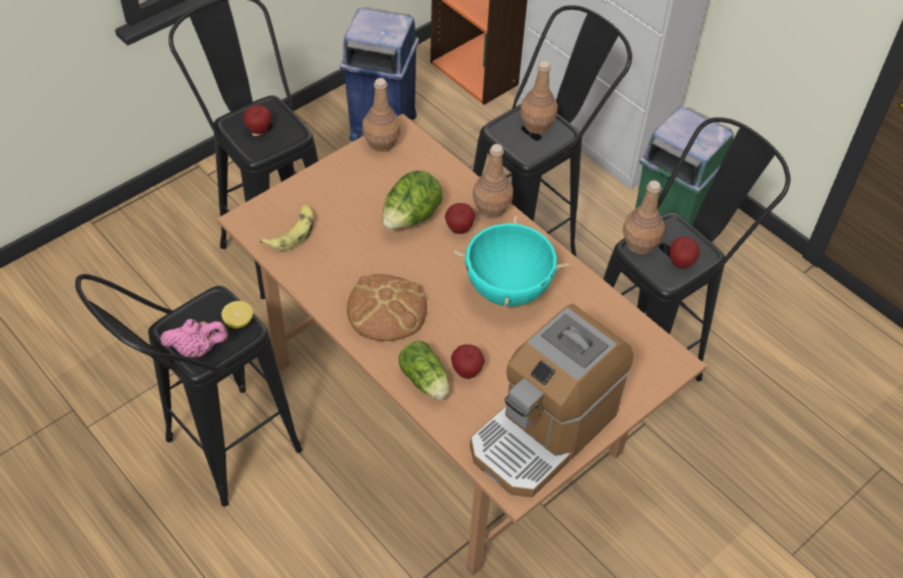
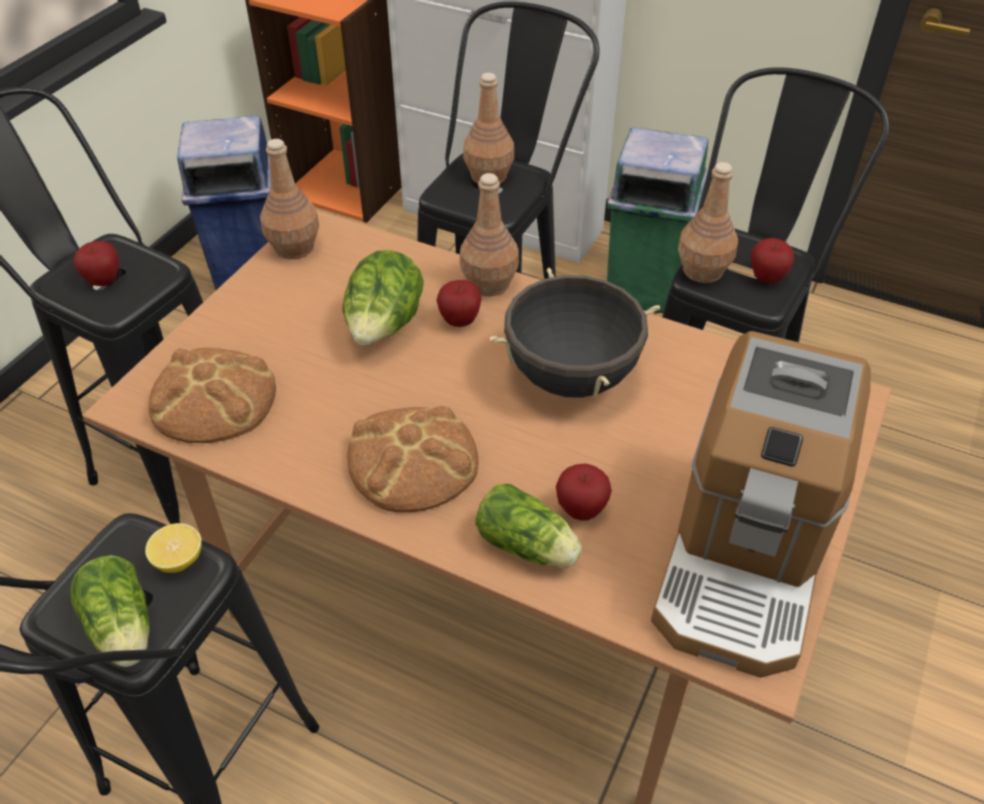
camera: 20 degrees left, 5 degrees down
pink teapot [160,319,229,357] -> lettuce [70,555,149,667]
banana [260,205,314,250] -> bread [148,348,276,443]
turquoise cooking pot [454,216,569,308] -> black cooking pot [490,268,660,398]

